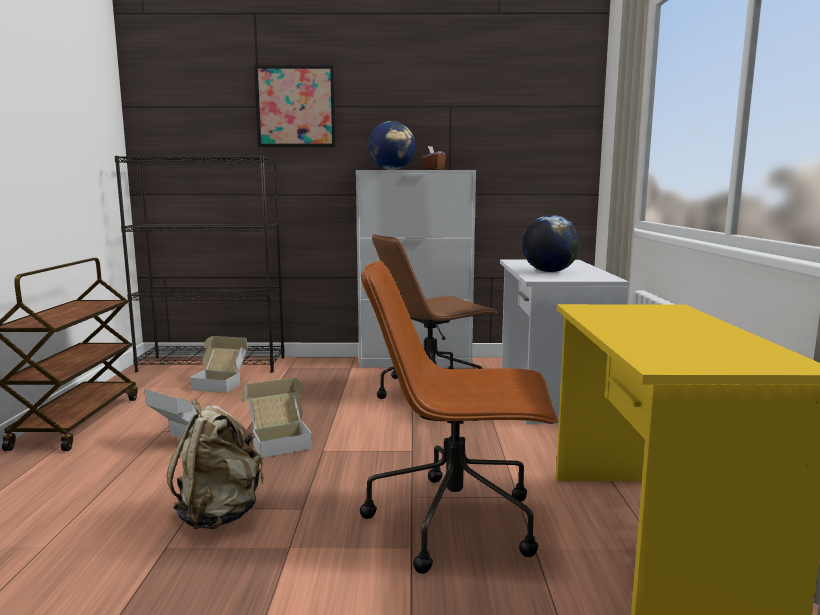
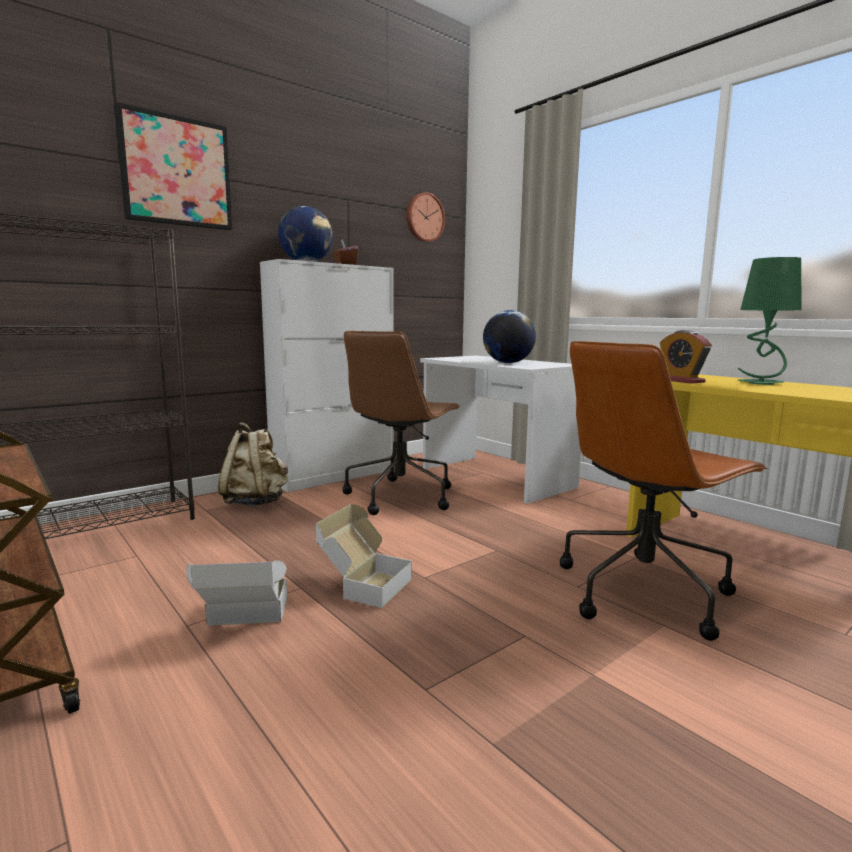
camera: 40 degrees left, 0 degrees up
beige backpack [167,399,264,529] -> beige backpack moved to [218,422,288,506]
cardboard box [190,336,248,393] -> none
none -> wall clock [406,192,445,242]
none -> alarm clock [660,330,712,384]
none -> green table lamp [738,257,801,385]

